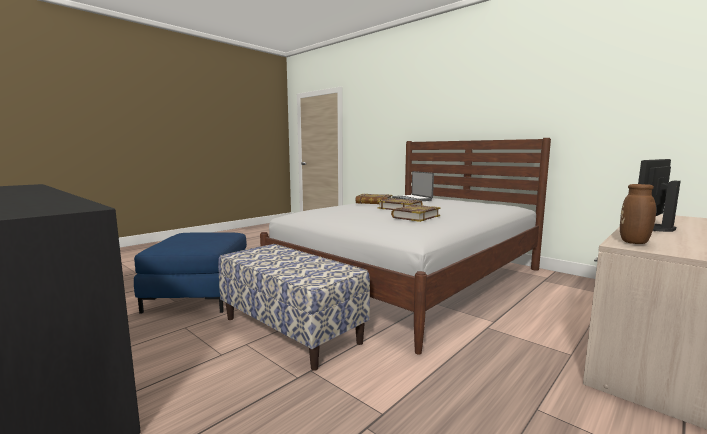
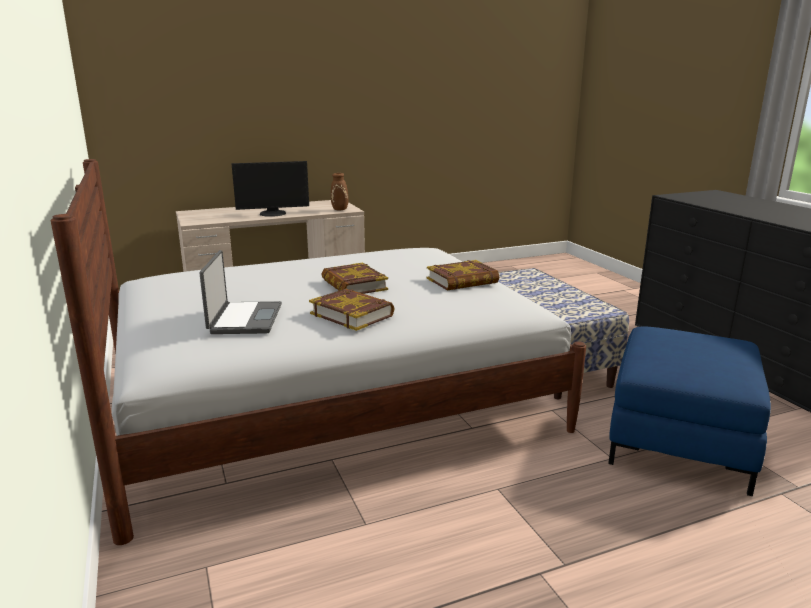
camera: 155 degrees left, 10 degrees up
book [391,205,441,222] -> book moved to [427,260,499,290]

